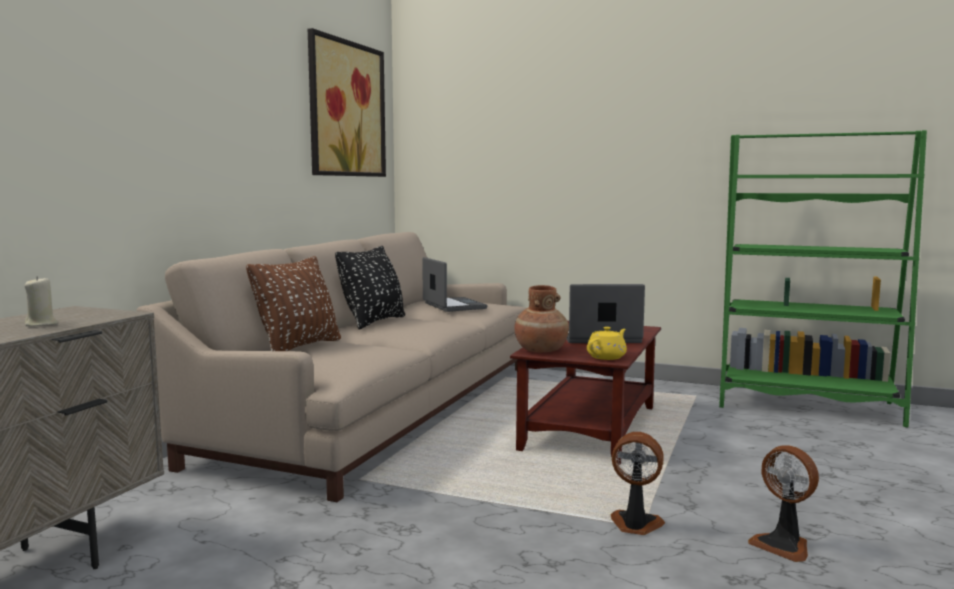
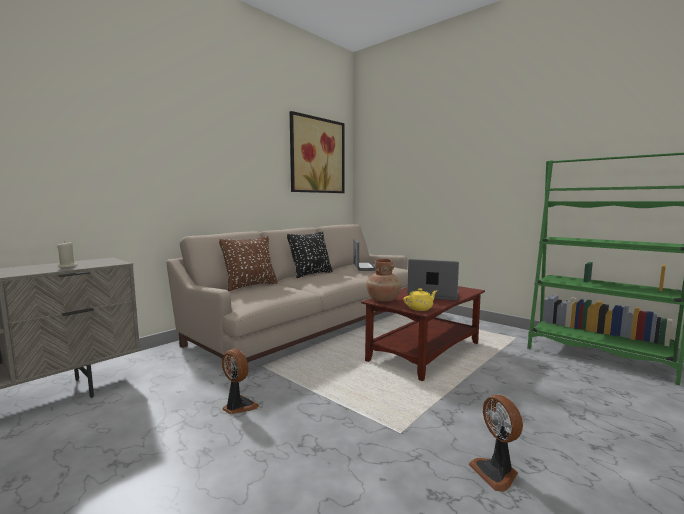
camera: 20 degrees right, 0 degrees up
fan [611,432,665,535] -> fan moved to [222,348,259,414]

